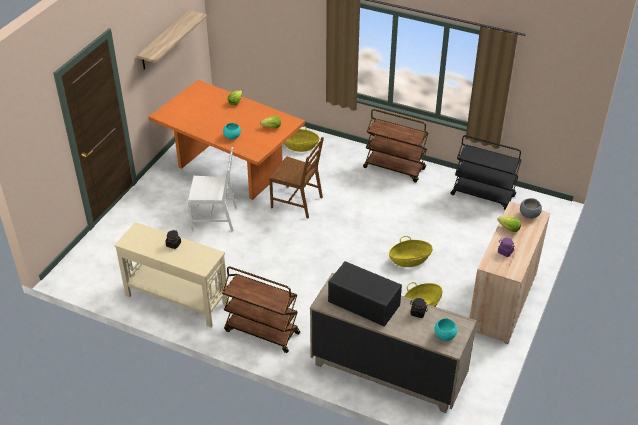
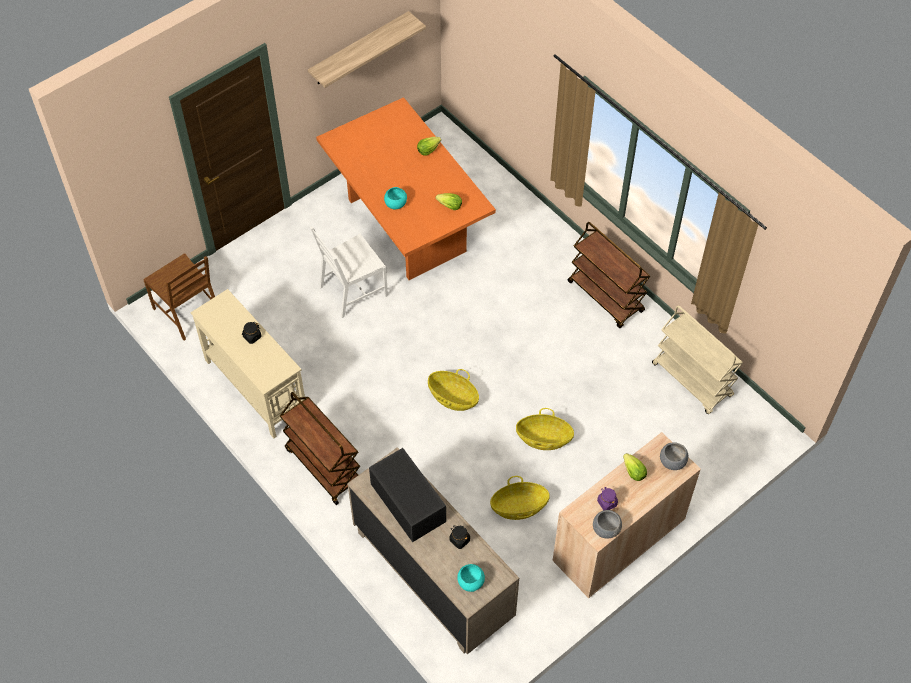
camera: 25 degrees right, 15 degrees up
white chair [188,147,237,231] -> white chair turned 120 degrees clockwise [310,226,388,318]
brown chair [269,137,324,218] -> brown chair moved to [144,253,215,341]
basket [284,126,319,152] -> basket moved to [428,369,479,411]
black cart [450,135,521,210] -> beige cart [652,305,743,414]
none -> grey bowl [593,510,622,539]

